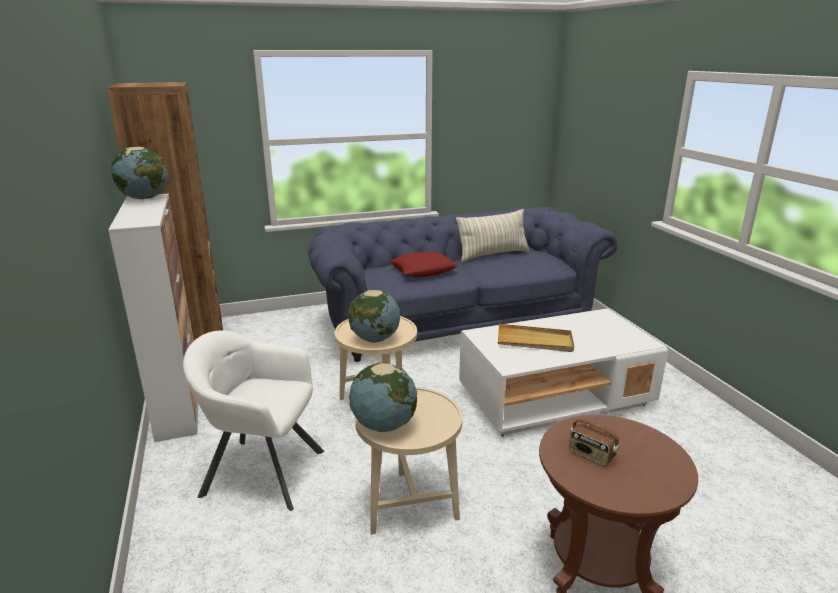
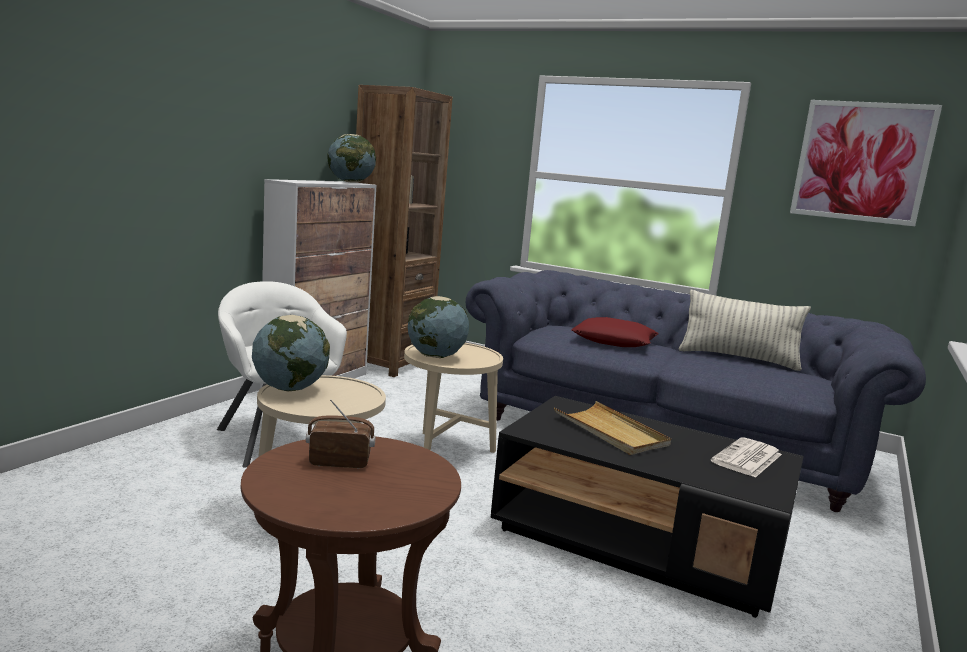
camera: 45 degrees right, 10 degrees down
white coffee table [459,309,668,436] -> black coffee table [491,396,804,618]
radio [569,412,620,466] -> radio turned 90 degrees clockwise [306,400,376,468]
none -> newspaper [711,437,782,478]
none -> picture [790,100,942,226]

